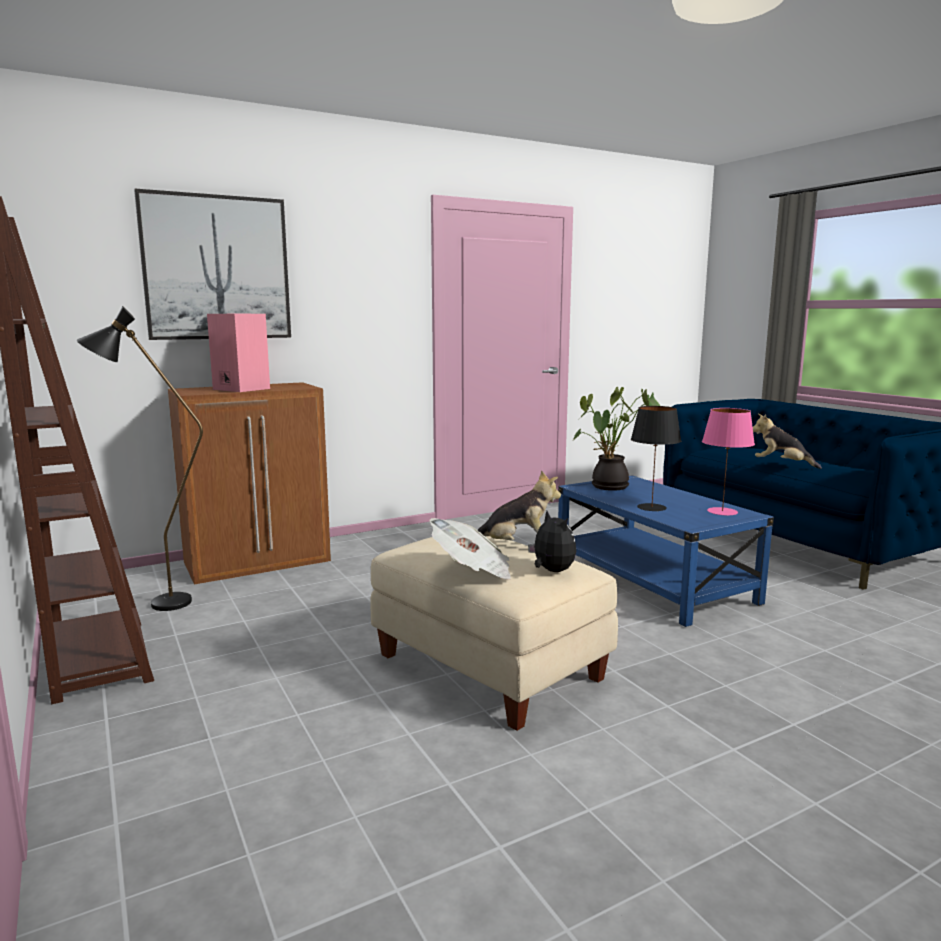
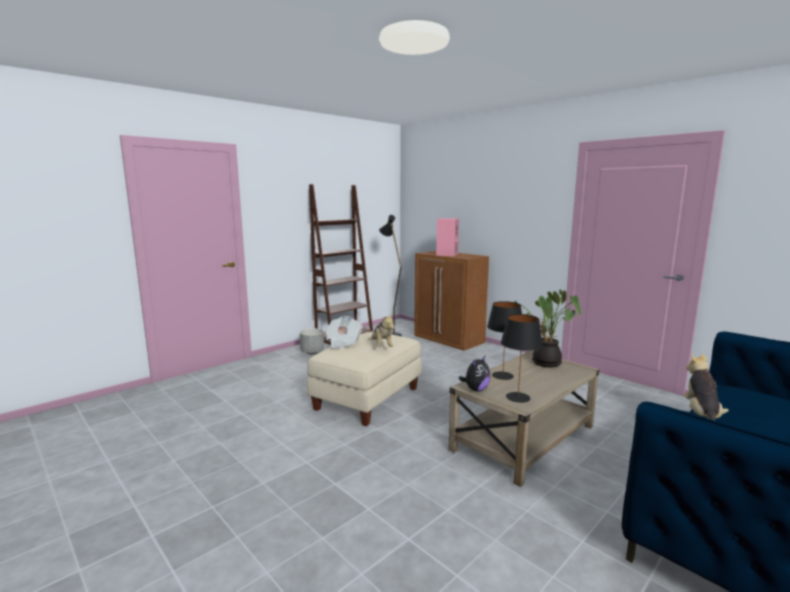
camera: 75 degrees right, 0 degrees up
picture [134,189,291,340] -> none
plush toy [528,511,576,572] -> plush toy moved to [459,355,490,391]
blue coffee table [558,476,774,627] -> beige coffee table [448,351,599,487]
pink table lamp [702,408,755,516] -> black table lamp [501,314,543,403]
none -> grey planter [300,328,324,354]

